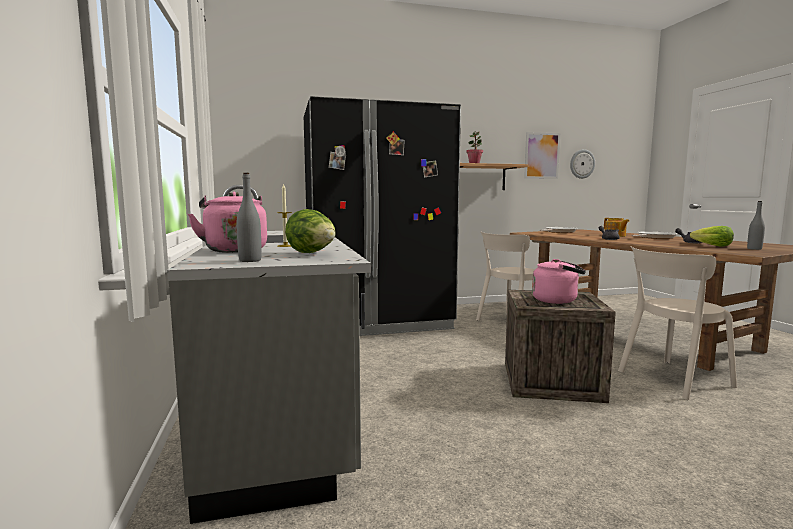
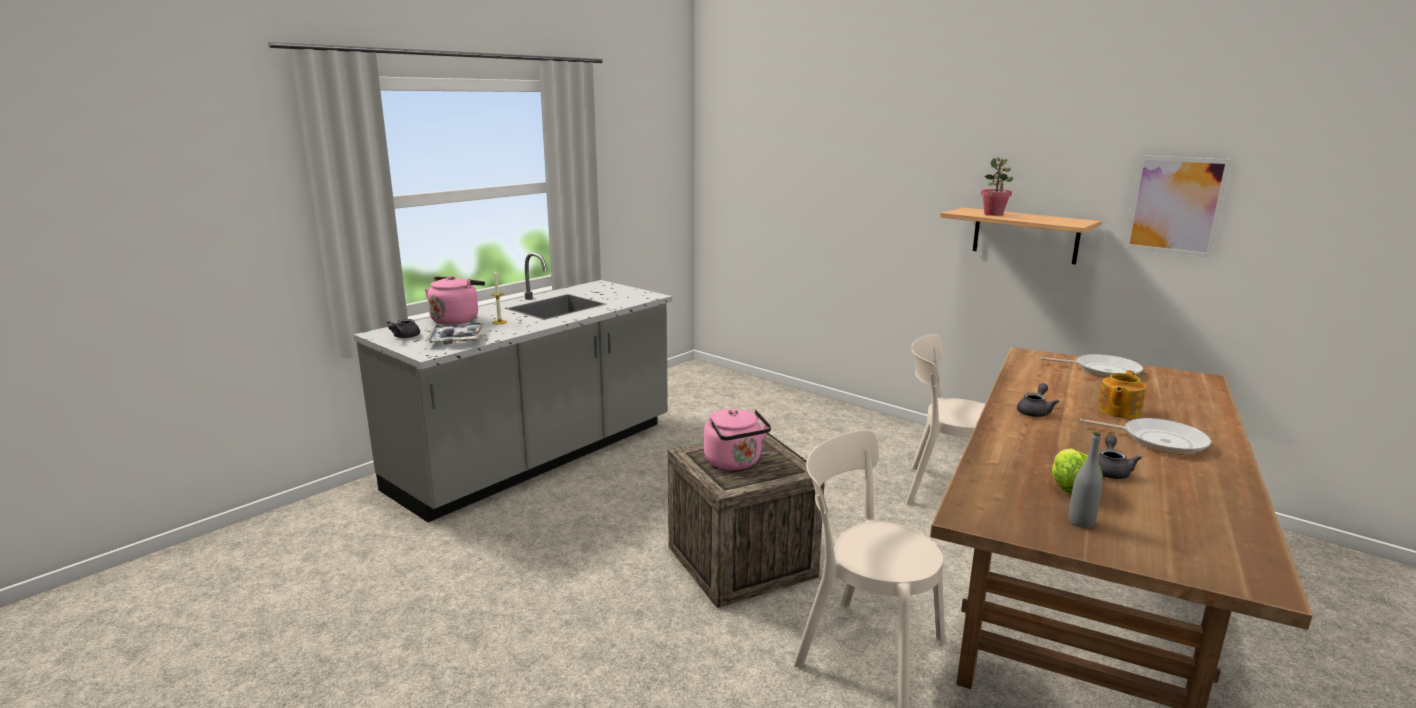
camera: 55 degrees right, 10 degrees up
grey bottle [236,173,262,262] -> grey teapot [387,319,420,338]
lettuce [285,209,336,253] -> tray [425,323,484,345]
black fridge [304,96,461,336] -> none
wall clock [570,149,595,179] -> none

